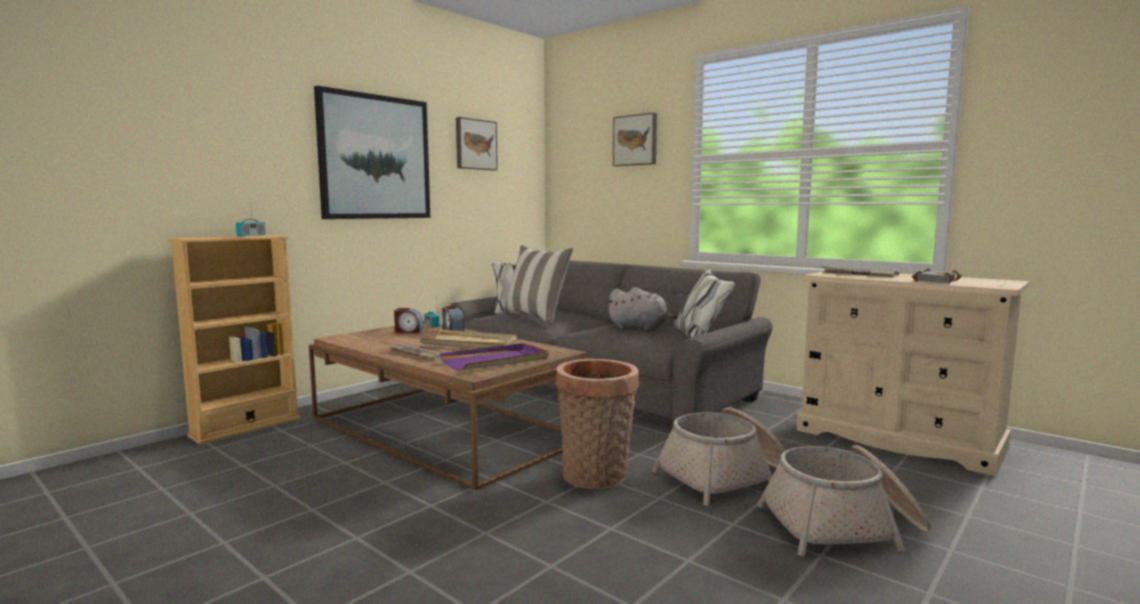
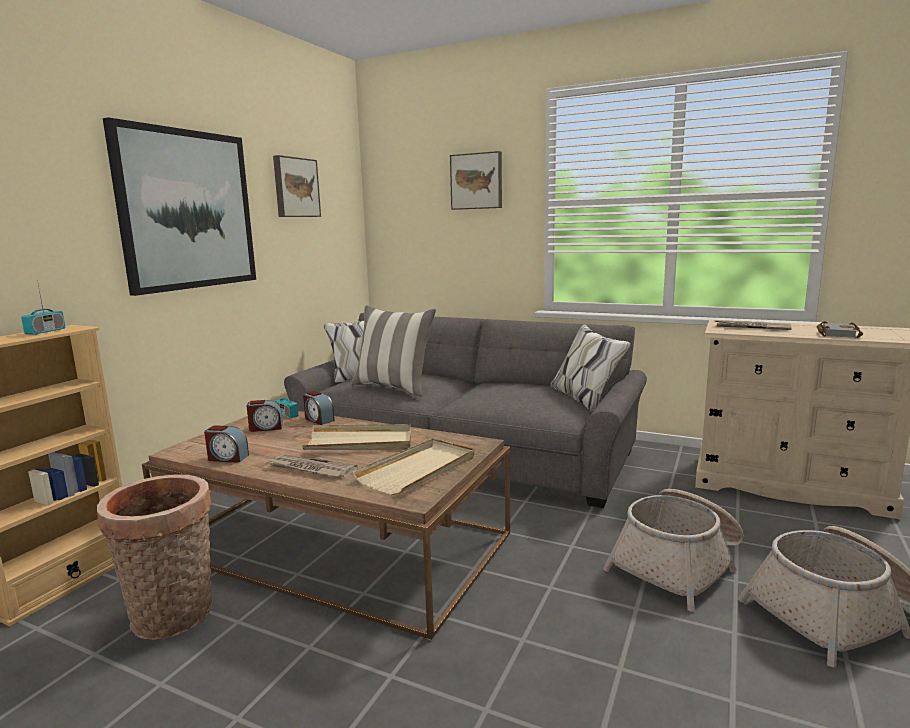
camera: 15 degrees left, 5 degrees up
purple tray [440,343,549,371] -> beige tray [352,438,474,495]
basket [555,359,639,489] -> basket moved to [97,474,212,640]
grey plush toy [606,287,677,331] -> none
none -> alarm clock [204,426,249,463]

